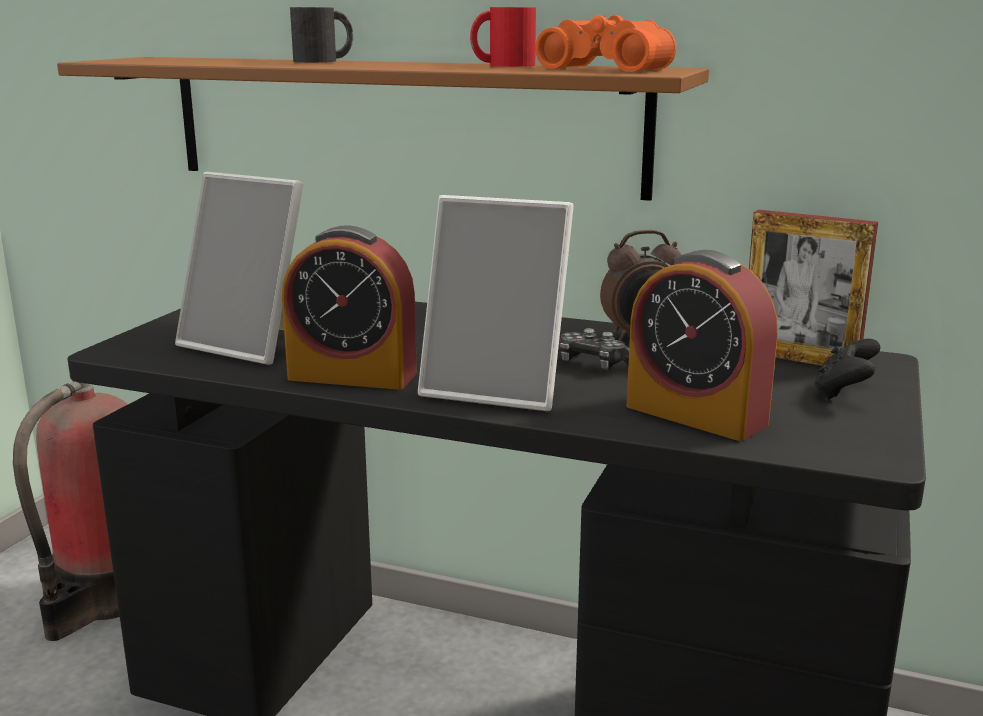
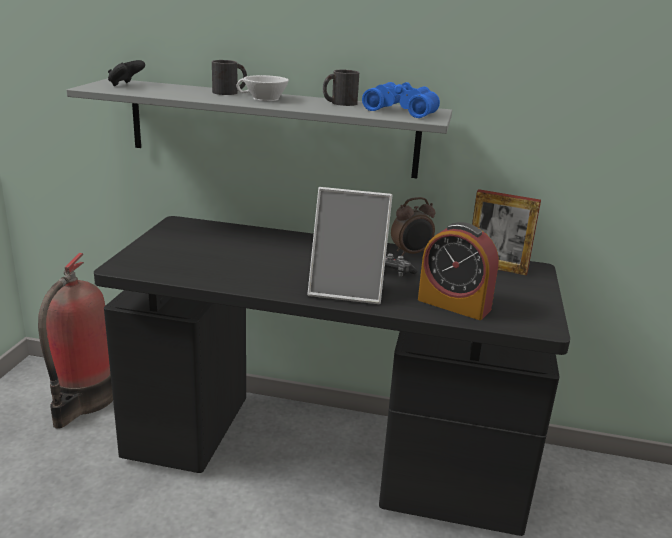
camera: 10 degrees left, 5 degrees up
brown shelf [57,57,709,201] -> grey shelf [67,78,452,178]
picture frame [175,172,303,365] -> none
alarm clock [282,225,417,390] -> none
red mug [470,7,536,67] -> black mug [323,70,359,106]
orange binoculars [535,15,676,72] -> blue binoculars [362,82,440,118]
black game controller [814,338,880,399] -> black game controller moved to [108,60,145,86]
none -> white cup [236,75,289,101]

